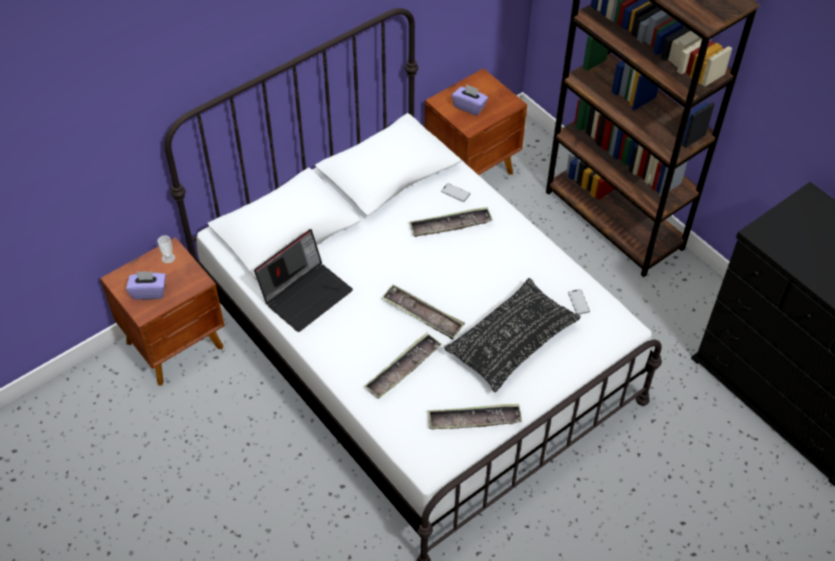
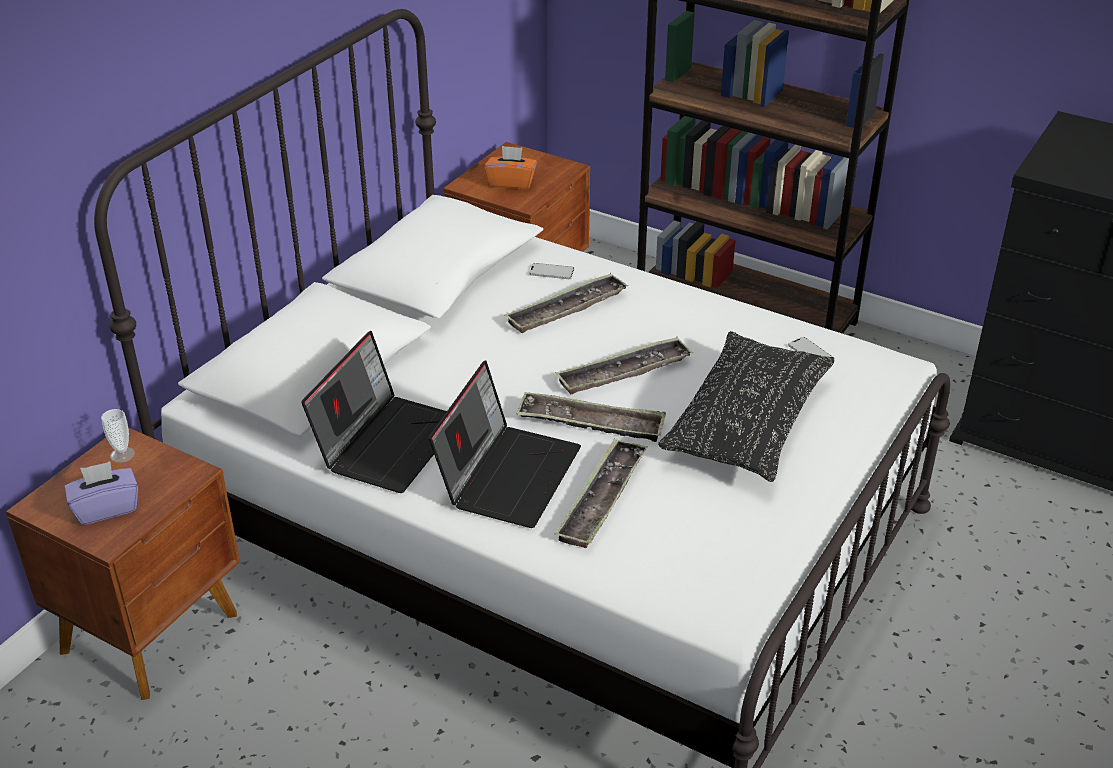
camera: 20 degrees left, 15 degrees down
tray [428,404,522,429] -> tray moved to [555,336,693,394]
purple tissue box [452,84,488,116] -> orange tissue box [485,146,537,189]
none -> laptop [429,360,581,528]

